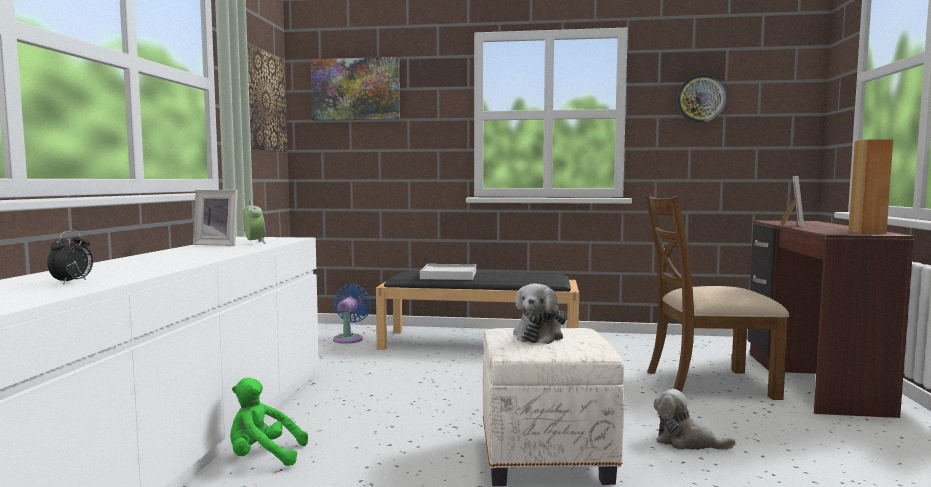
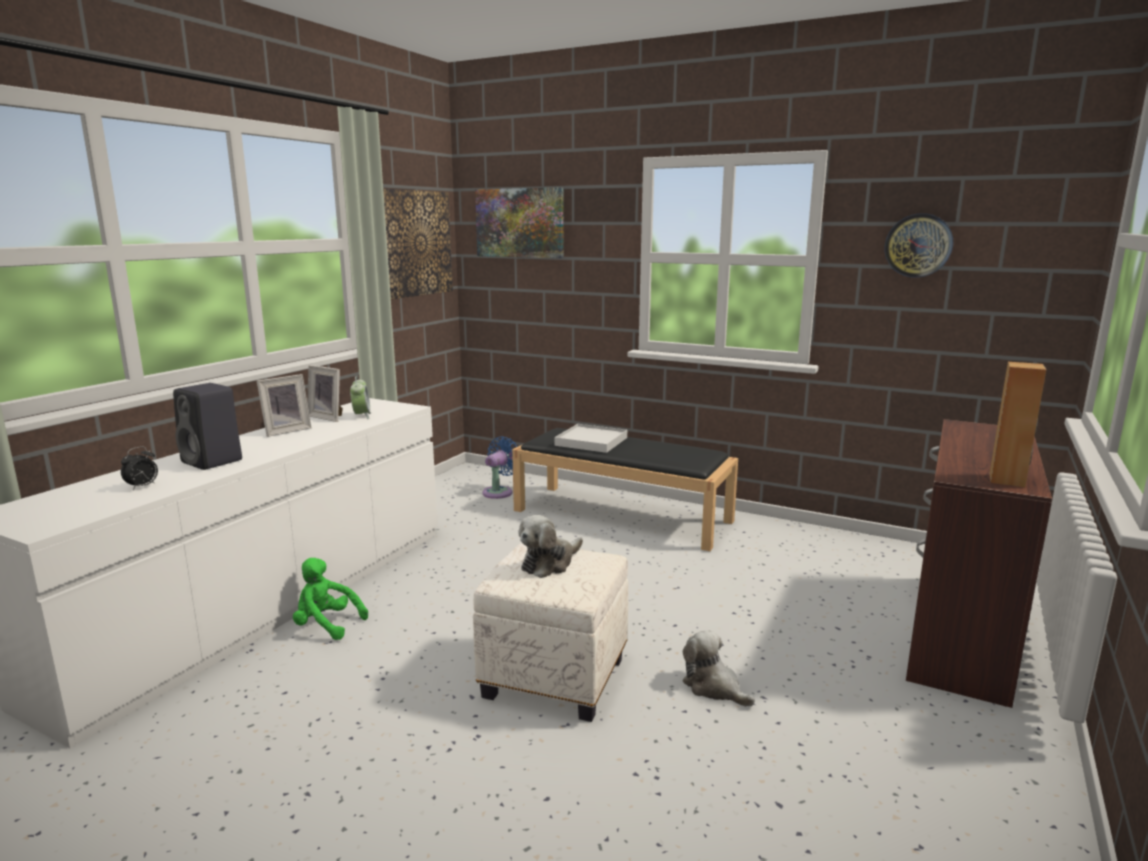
camera: 20 degrees right, 10 degrees up
brown chair [645,194,789,400] -> none
picture frame [781,176,804,227] -> picture frame moved to [257,374,312,437]
none -> black speaker [173,383,242,470]

